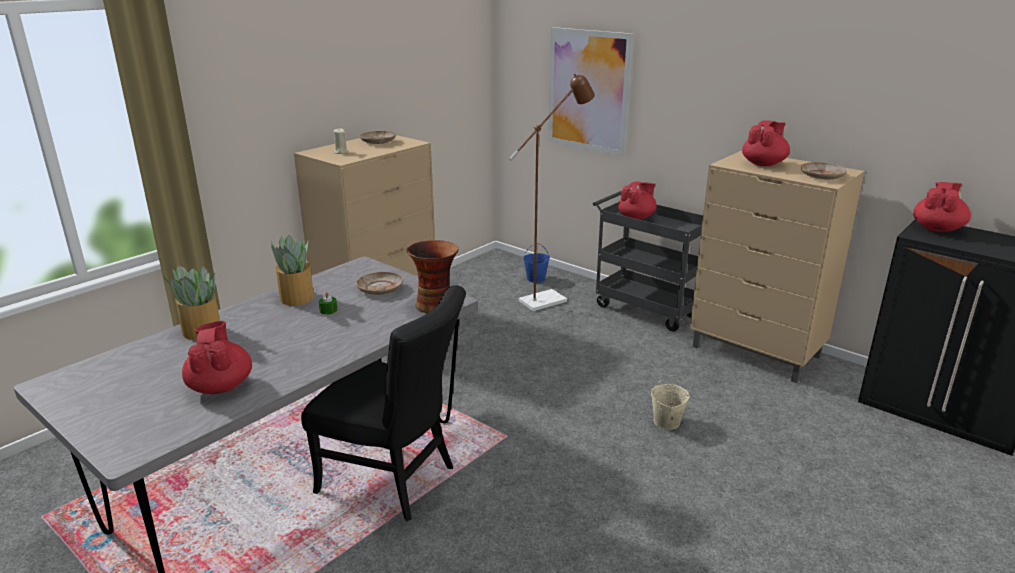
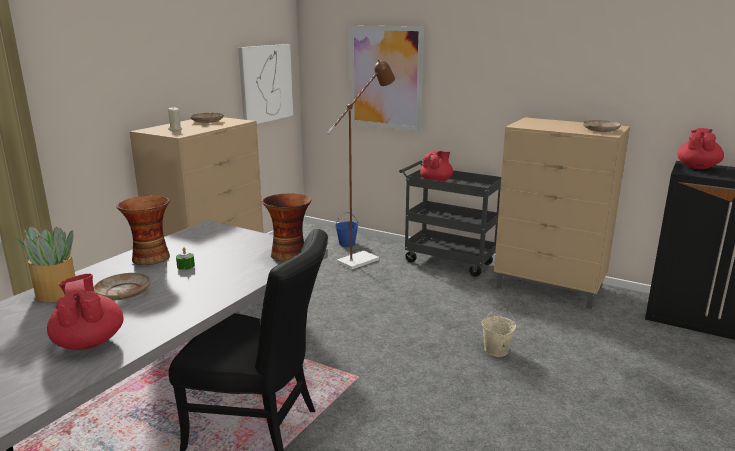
camera: 10 degrees left, 5 degrees down
potted plant [271,235,314,306] -> vase [116,195,170,265]
beige plate [356,272,403,295] -> beige plate moved to [94,273,151,300]
red teapot [742,120,790,166] -> none
none -> picture [238,44,293,124]

